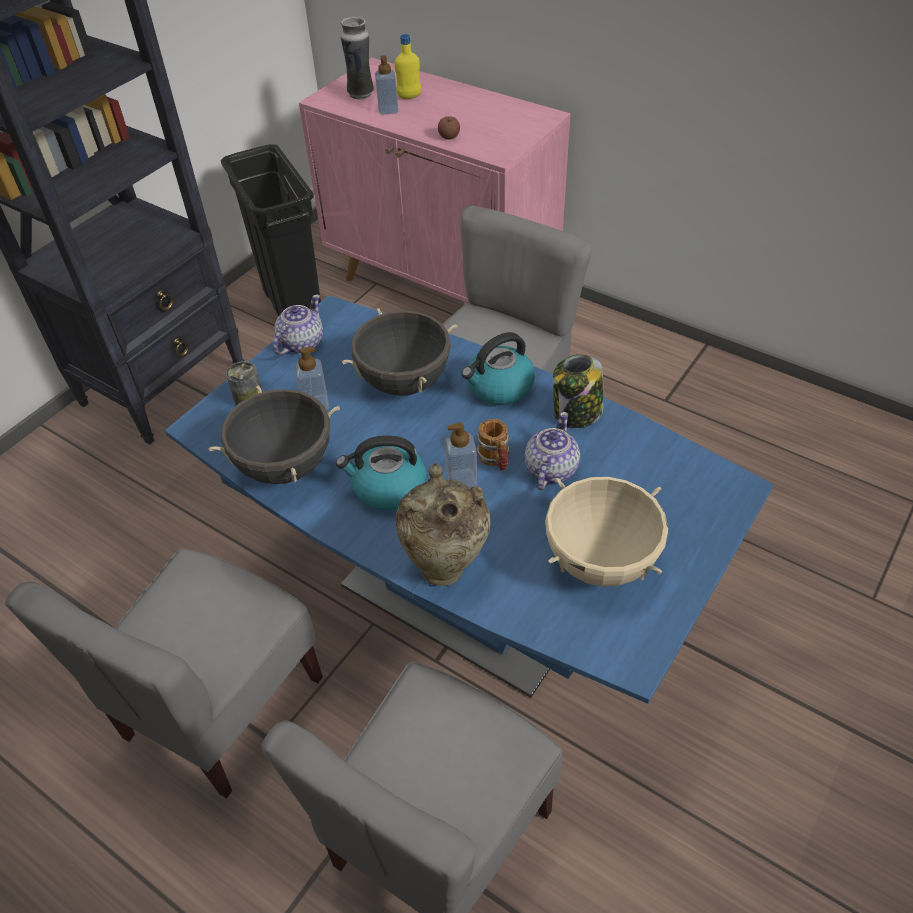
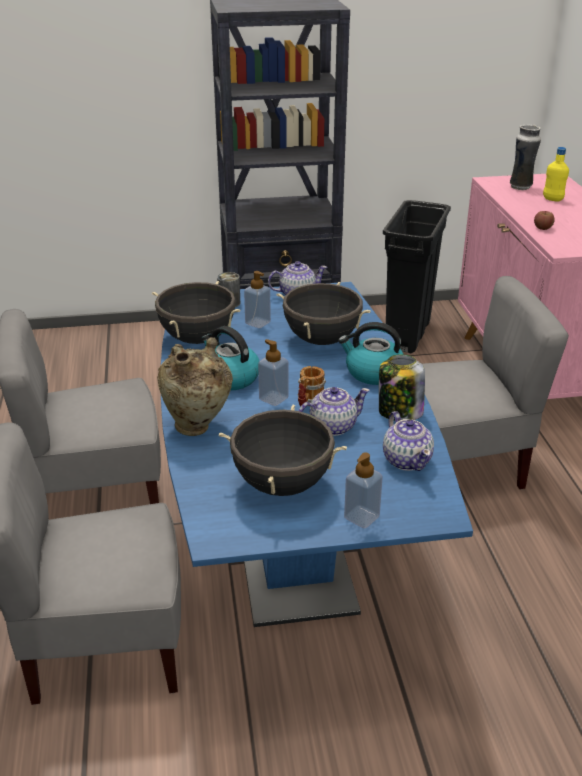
camera: 45 degrees right, 15 degrees down
soap dispenser [375,55,398,115] -> soap dispenser moved to [344,452,383,528]
beige cooking pot [545,477,668,587] -> black cooking pot [219,404,347,496]
none -> teapot [383,411,434,471]

